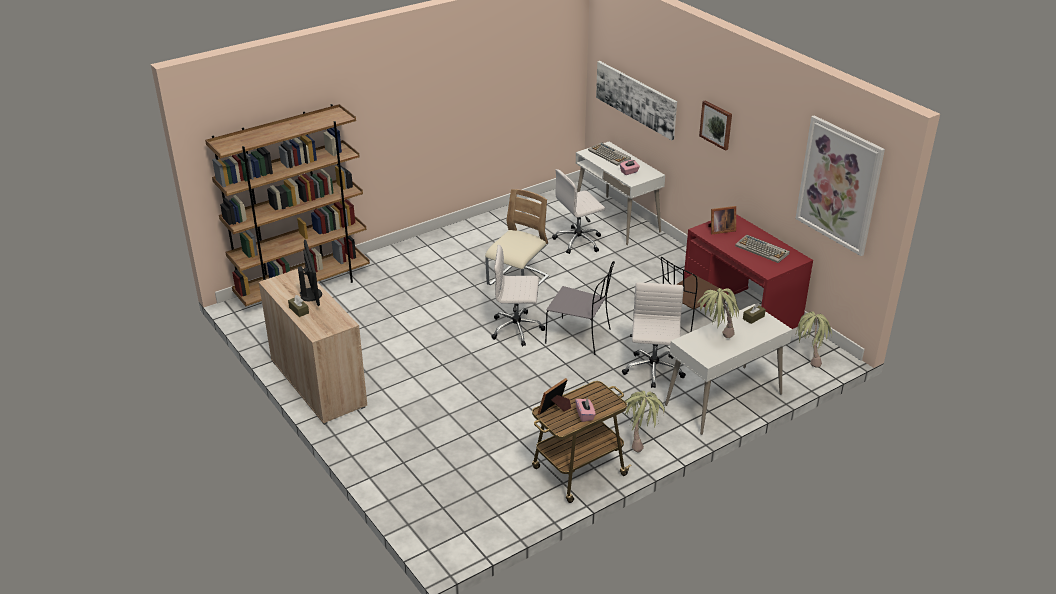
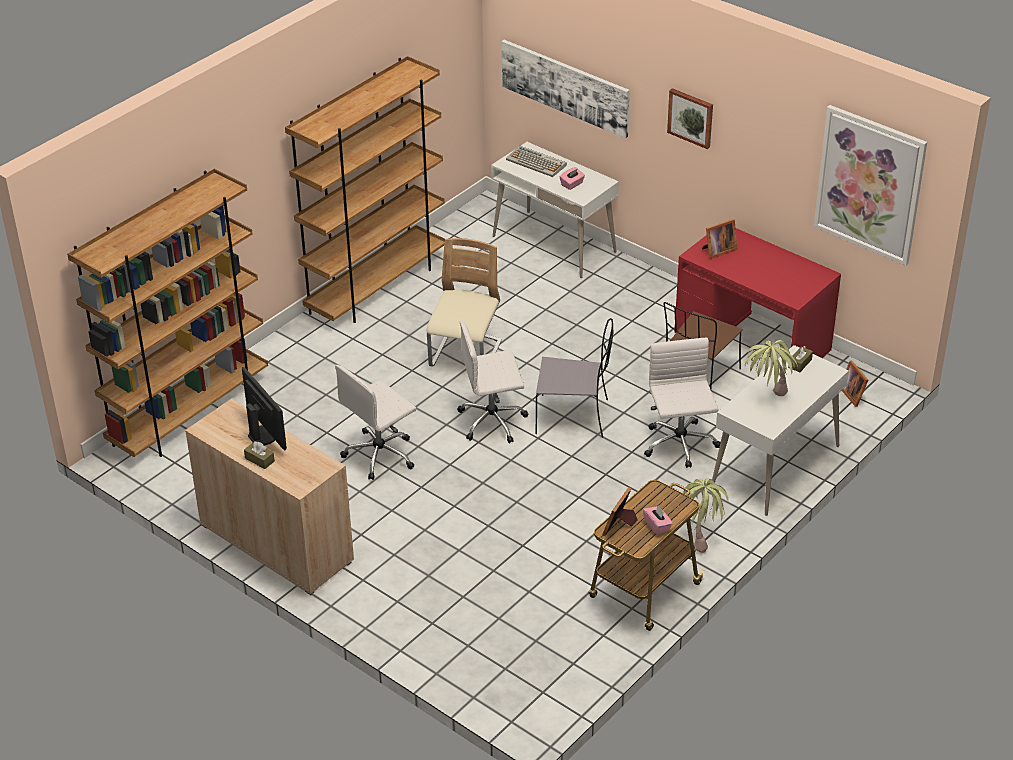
camera: 15 degrees left, 5 degrees up
white office chair [552,169,606,254] -> white office chair moved to [335,365,416,480]
keyboard [735,235,790,263] -> none
potted plant [795,312,832,368] -> picture frame [842,361,868,407]
none -> brown bookcase [285,56,445,323]

